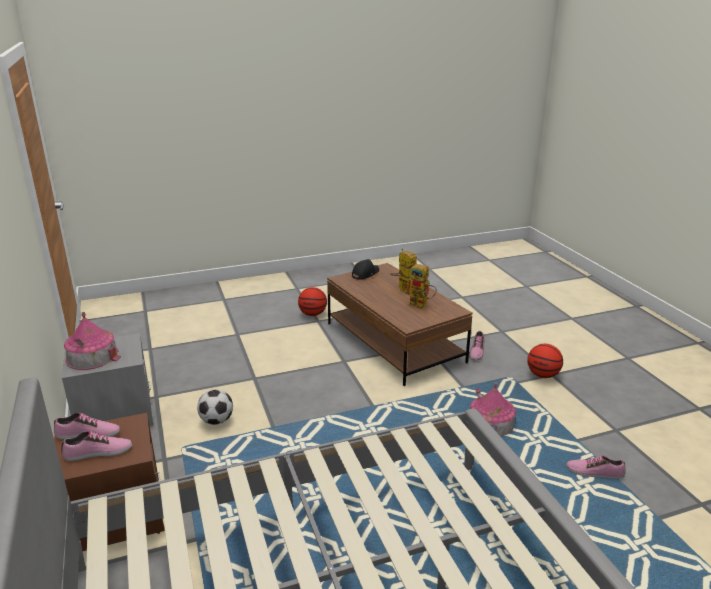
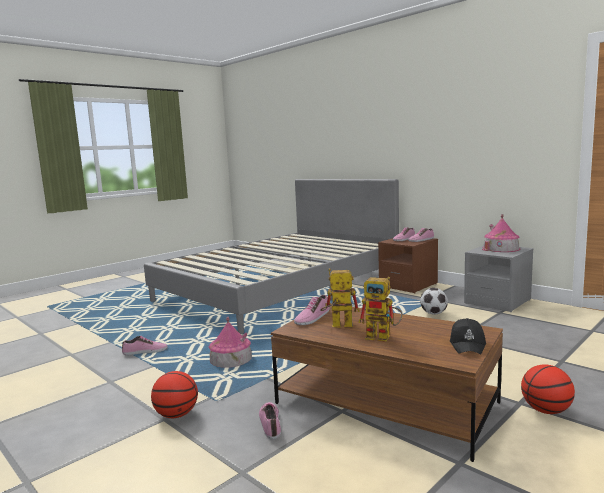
camera: 155 degrees right, 15 degrees down
none -> shoe [294,295,330,325]

